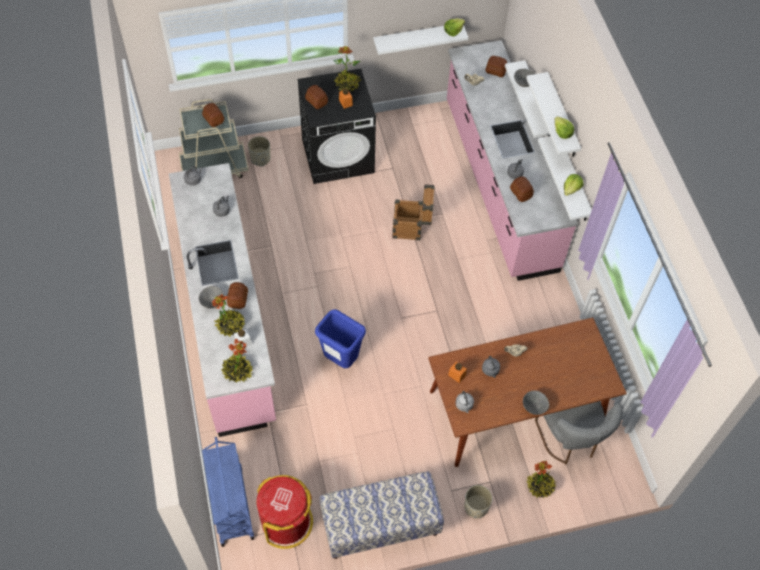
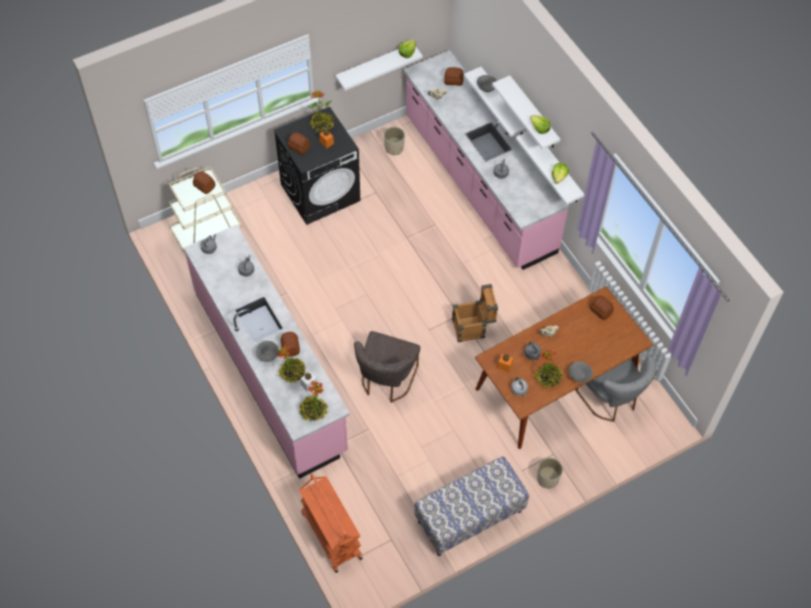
camera: 15 degrees left, 0 degrees up
blue cart [202,437,254,547] -> orange cart [299,474,363,573]
beige planter [248,136,271,166] -> beige planter moved to [384,127,405,155]
red trash can [257,475,313,549] -> none
blue trash can [315,309,366,368] -> grey chair [354,331,420,403]
crate [392,184,435,240] -> crate moved to [452,284,498,342]
bread [510,176,534,202] -> bread moved to [590,296,614,320]
potted plant [526,461,556,499] -> potted plant moved to [535,350,563,388]

